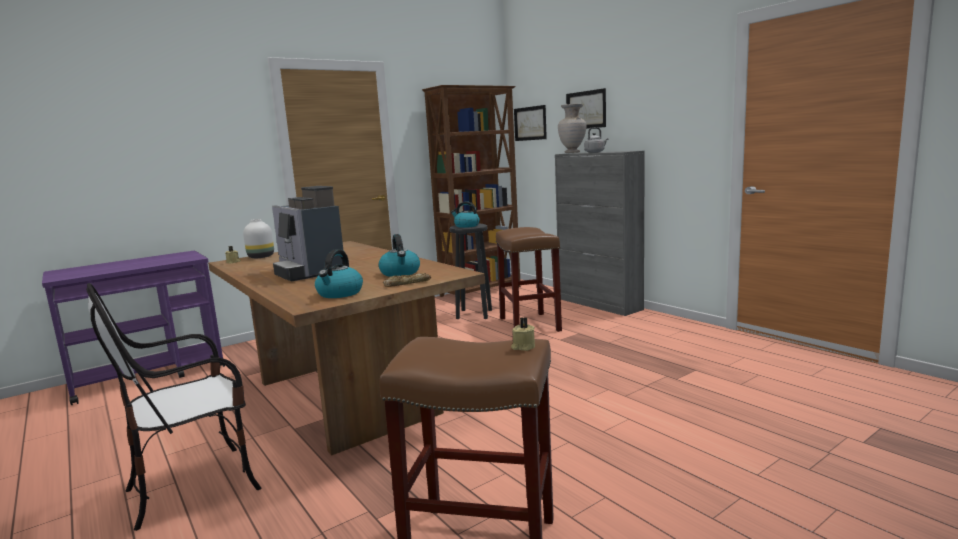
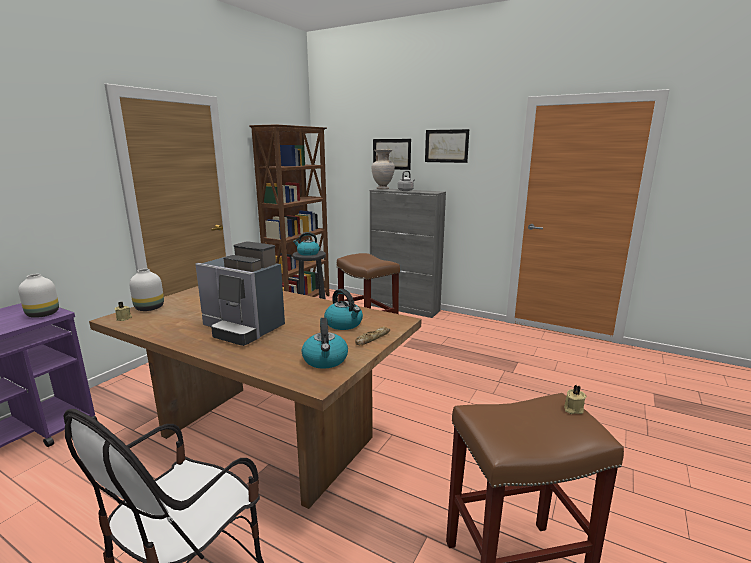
camera: 25 degrees left, 5 degrees up
picture [514,105,547,141] -> picture moved to [425,129,469,163]
none -> white vase [18,274,59,318]

